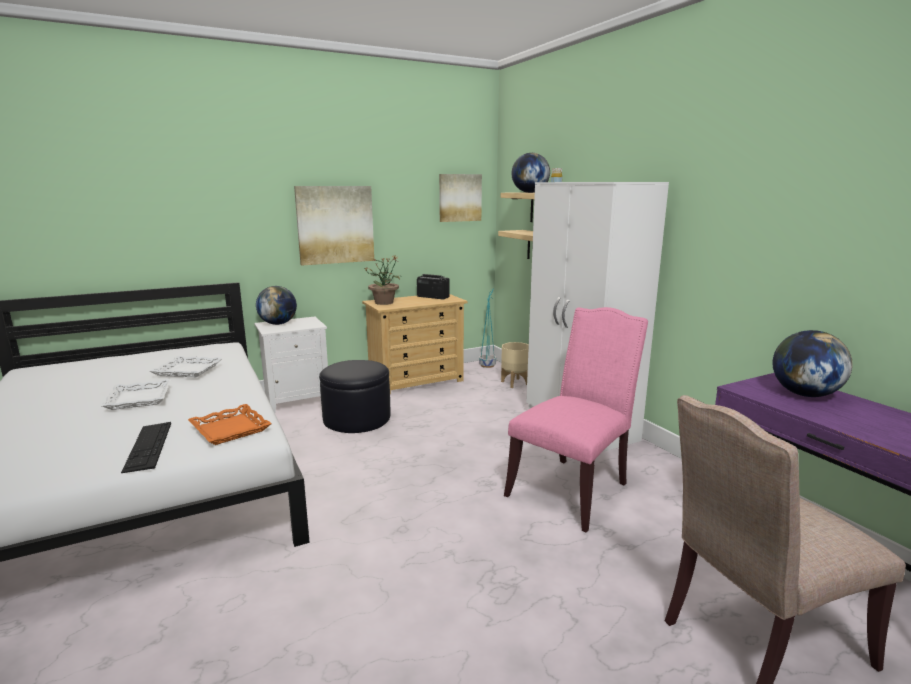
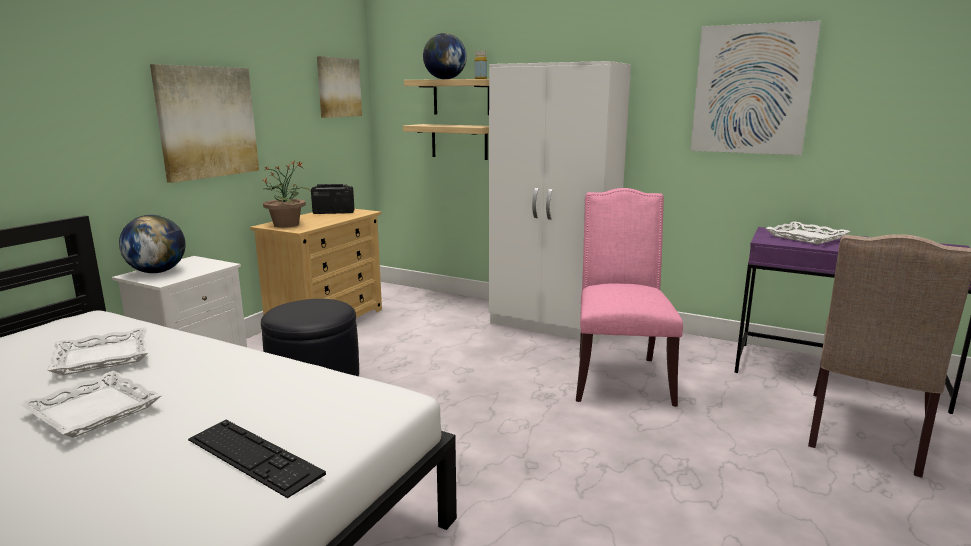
camera: 35 degrees left, 0 degrees up
orange tray [188,404,272,445] -> none
turquoise planter [479,289,496,368] -> none
beige planter [501,342,529,388] -> none
globe [773,330,853,397] -> white tray [765,221,850,245]
none -> picture [690,21,821,155]

